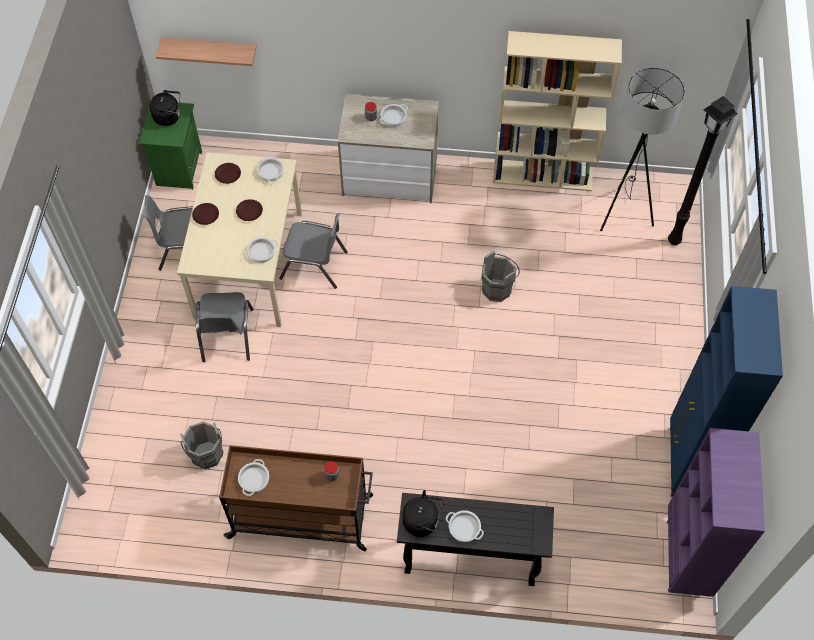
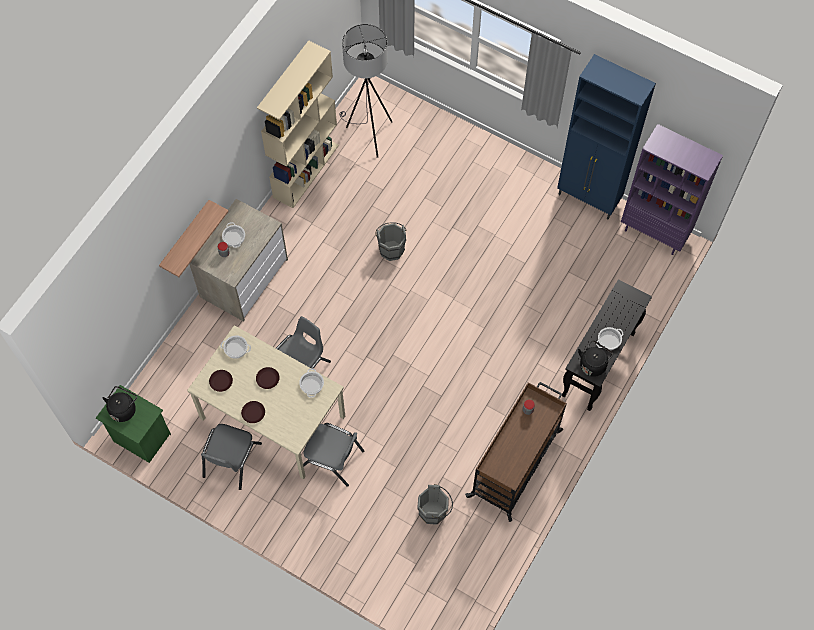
camera: 65 degrees left, 5 degrees up
shelf [156,37,257,66] -> shelf moved to [159,200,229,277]
cooking pot [238,459,269,496] -> none
black floor lamp [668,96,738,245] -> none

